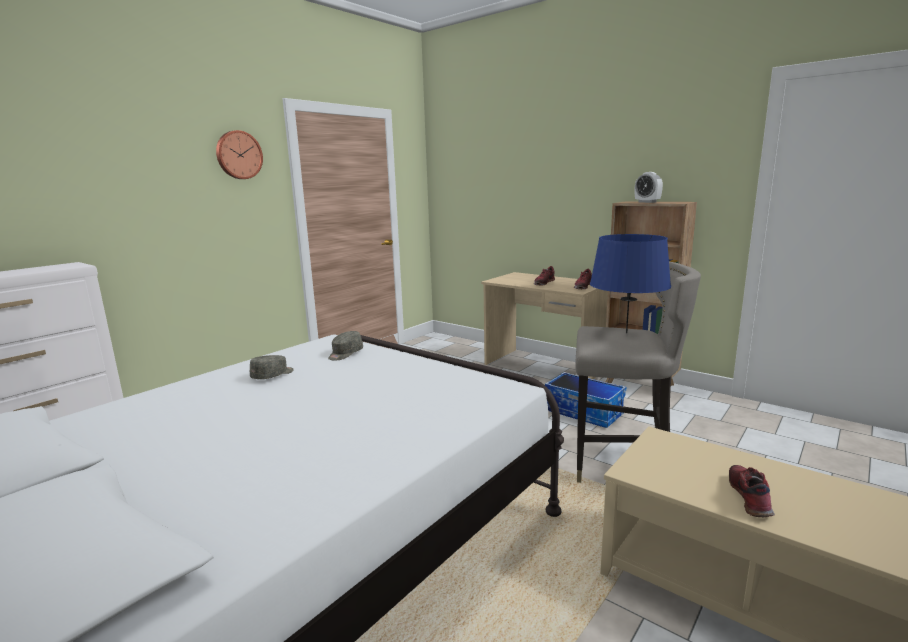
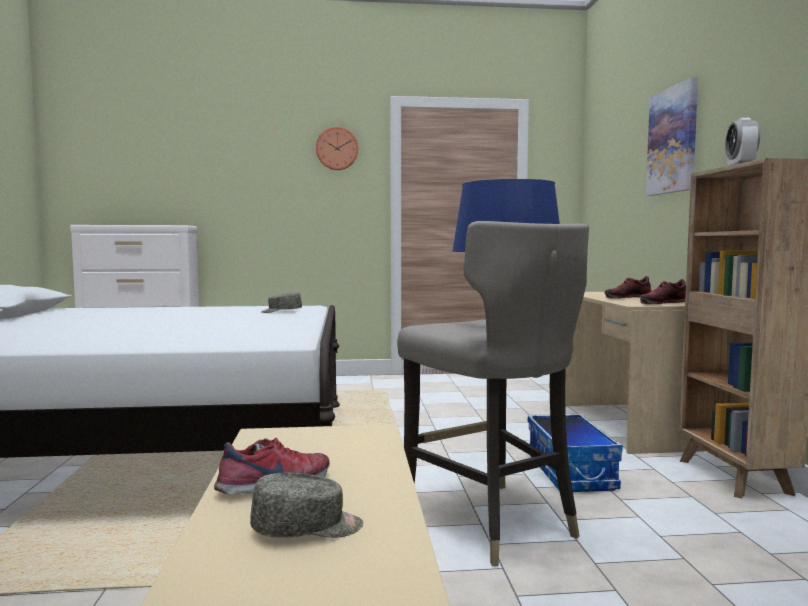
camera: 45 degrees right, 10 degrees down
grey cap [250,355,293,379] -> grey cap moved to [250,473,363,538]
none -> picture [646,77,698,196]

